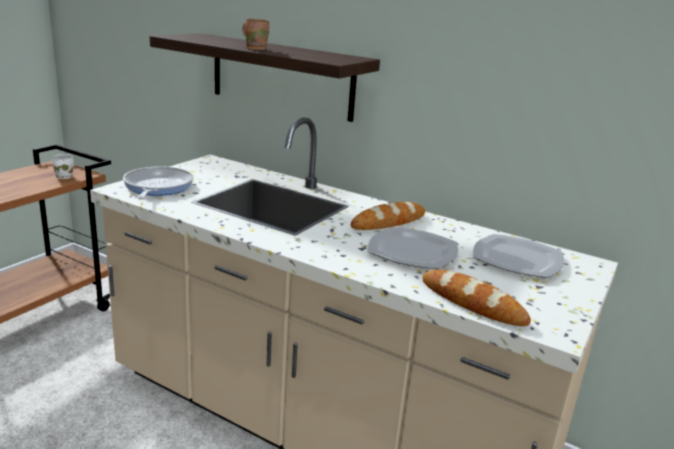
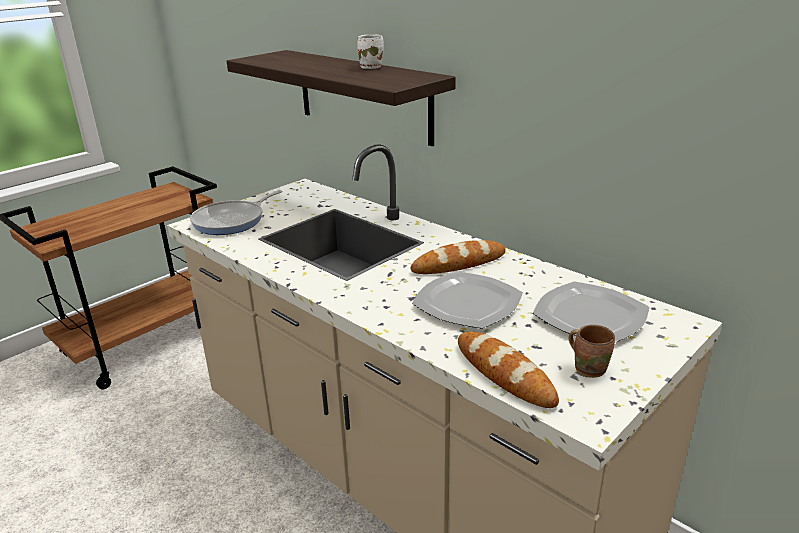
camera: 15 degrees right, 5 degrees up
white mug [53,154,74,179] -> white mug moved to [357,35,384,69]
frying pan [123,166,194,199] -> frying pan turned 150 degrees counterclockwise [190,190,283,235]
brown mug [242,19,269,50] -> brown mug moved to [569,325,615,378]

